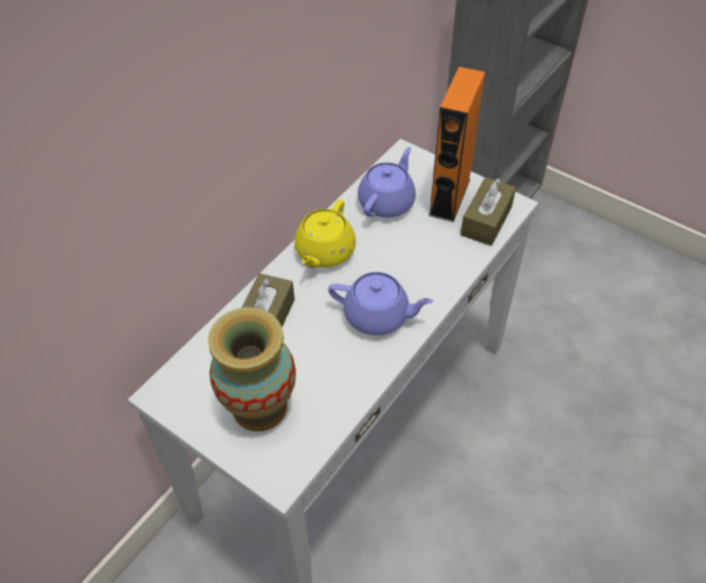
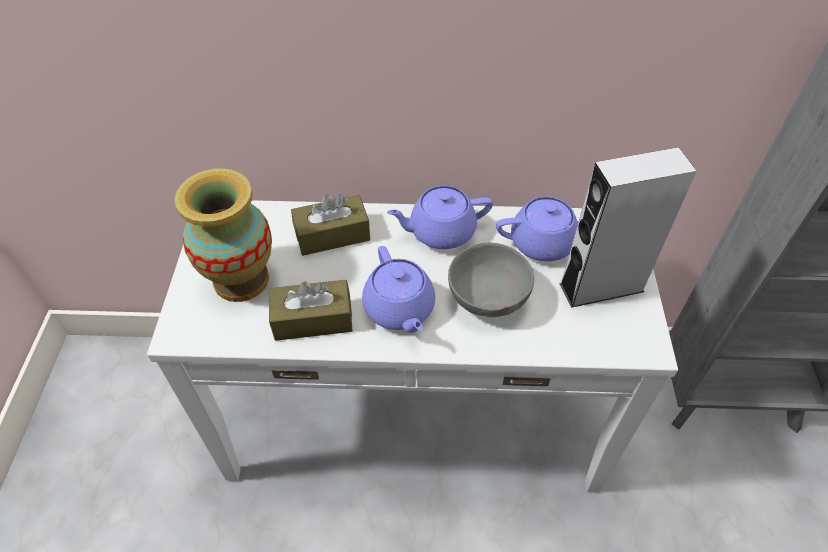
camera: 55 degrees right, 0 degrees up
yellow teapot [295,200,356,268] -> purple teapot [387,186,493,249]
orange speaker [429,67,485,222] -> grey speaker [559,147,697,308]
brown tissue box [461,177,516,246] -> brown tissue box moved to [269,280,353,341]
none -> grey bowl [448,243,534,317]

